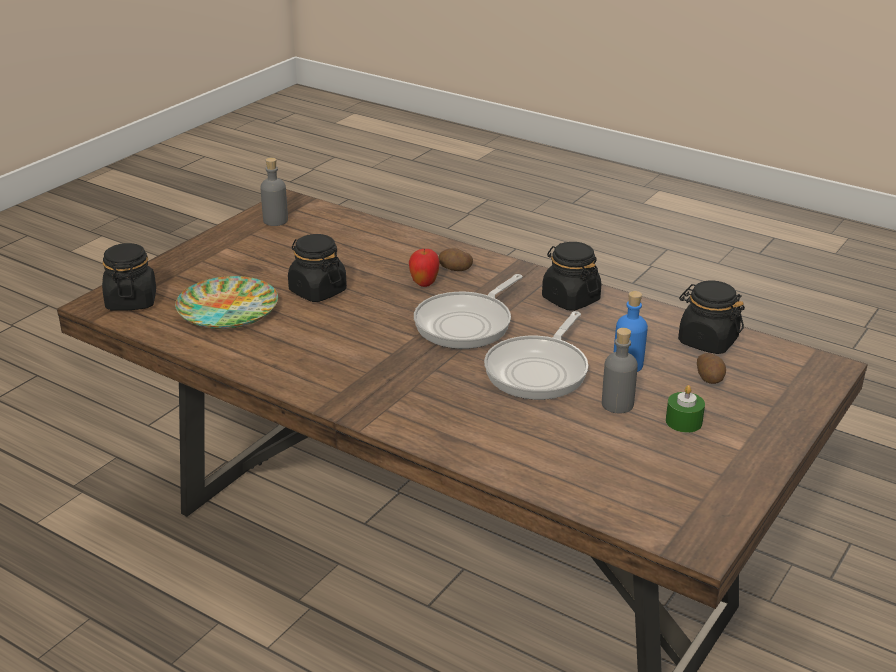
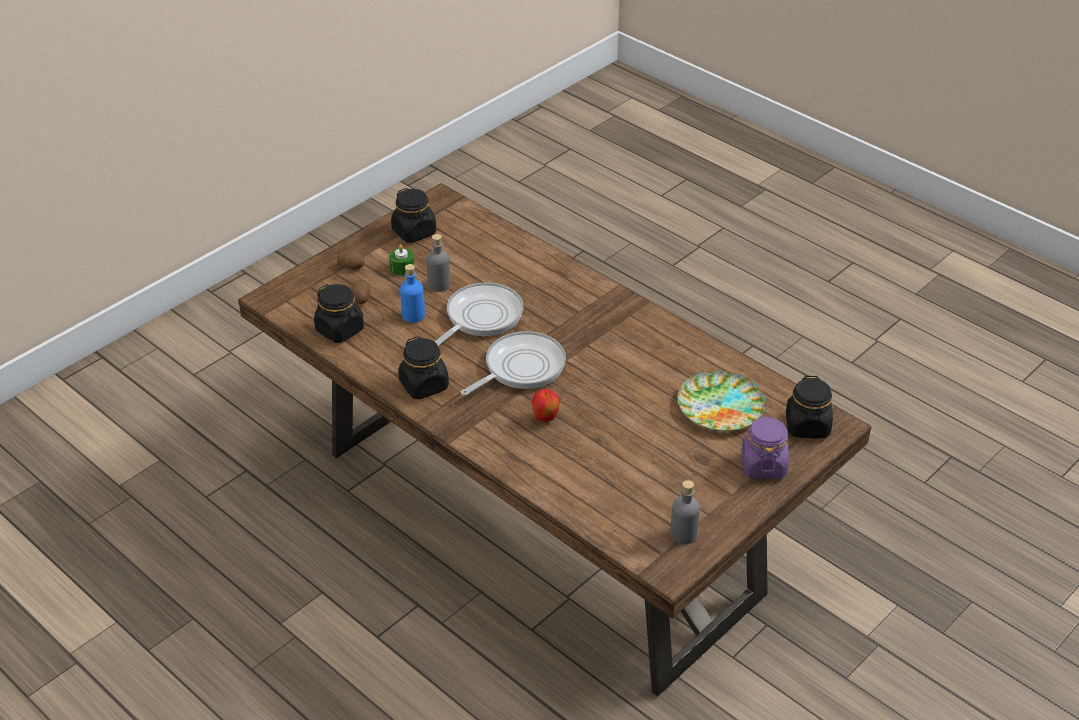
camera: 170 degrees left, 10 degrees up
black jar [288,234,347,302] -> black jar moved to [391,188,436,243]
potato [438,248,473,271] -> potato moved to [337,250,365,270]
none -> purple jar [741,416,789,479]

